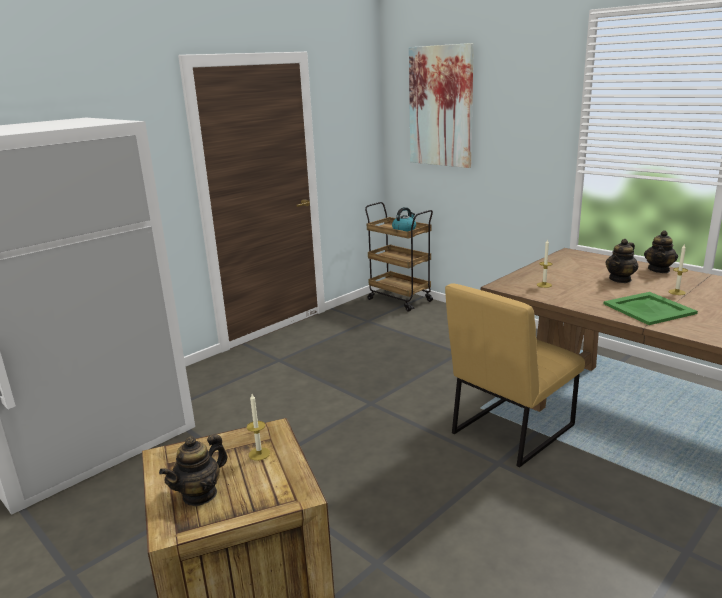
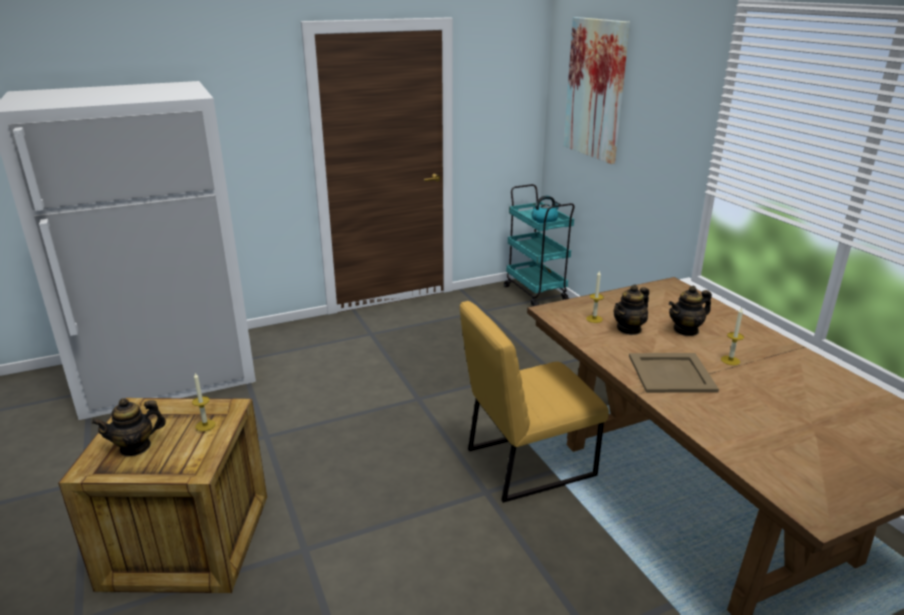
camera: 20 degrees right, 5 degrees up
brown cart [365,202,433,312] -> turquoise cart [504,184,575,306]
green tray [603,292,698,325] -> beige tray [629,353,719,393]
teapot [644,230,678,273] -> teapot moved to [614,284,649,335]

